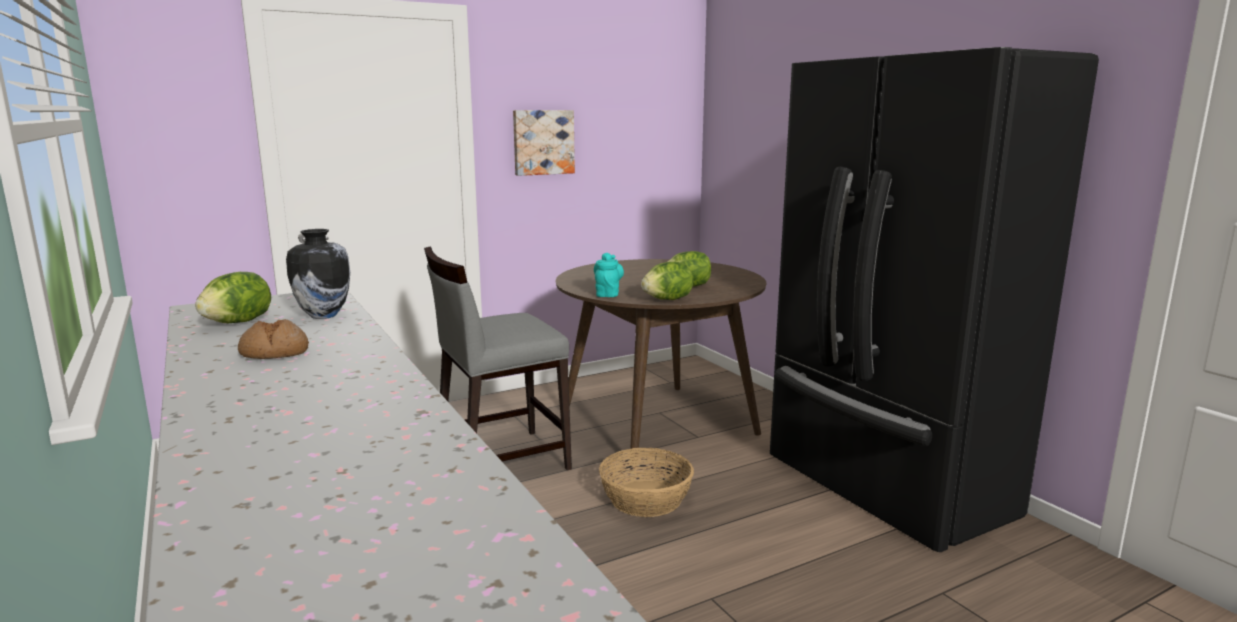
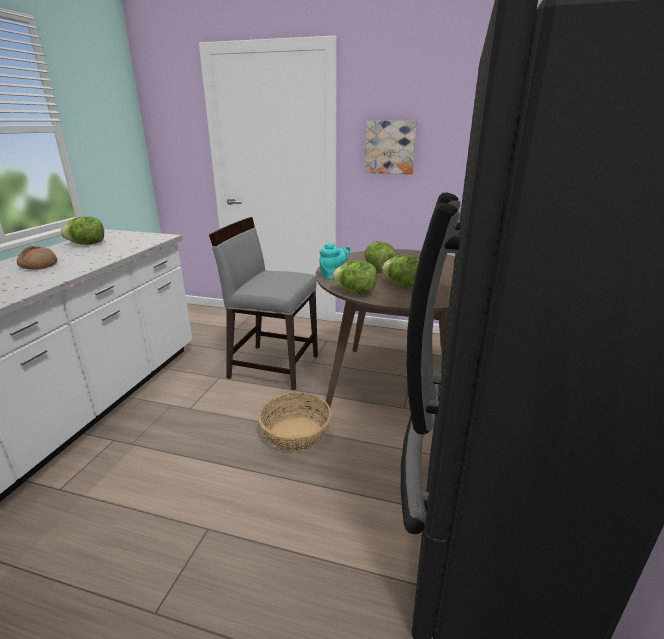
camera: 45 degrees right, 10 degrees up
vase [286,229,350,319] -> none
none -> lettuce [365,241,396,271]

